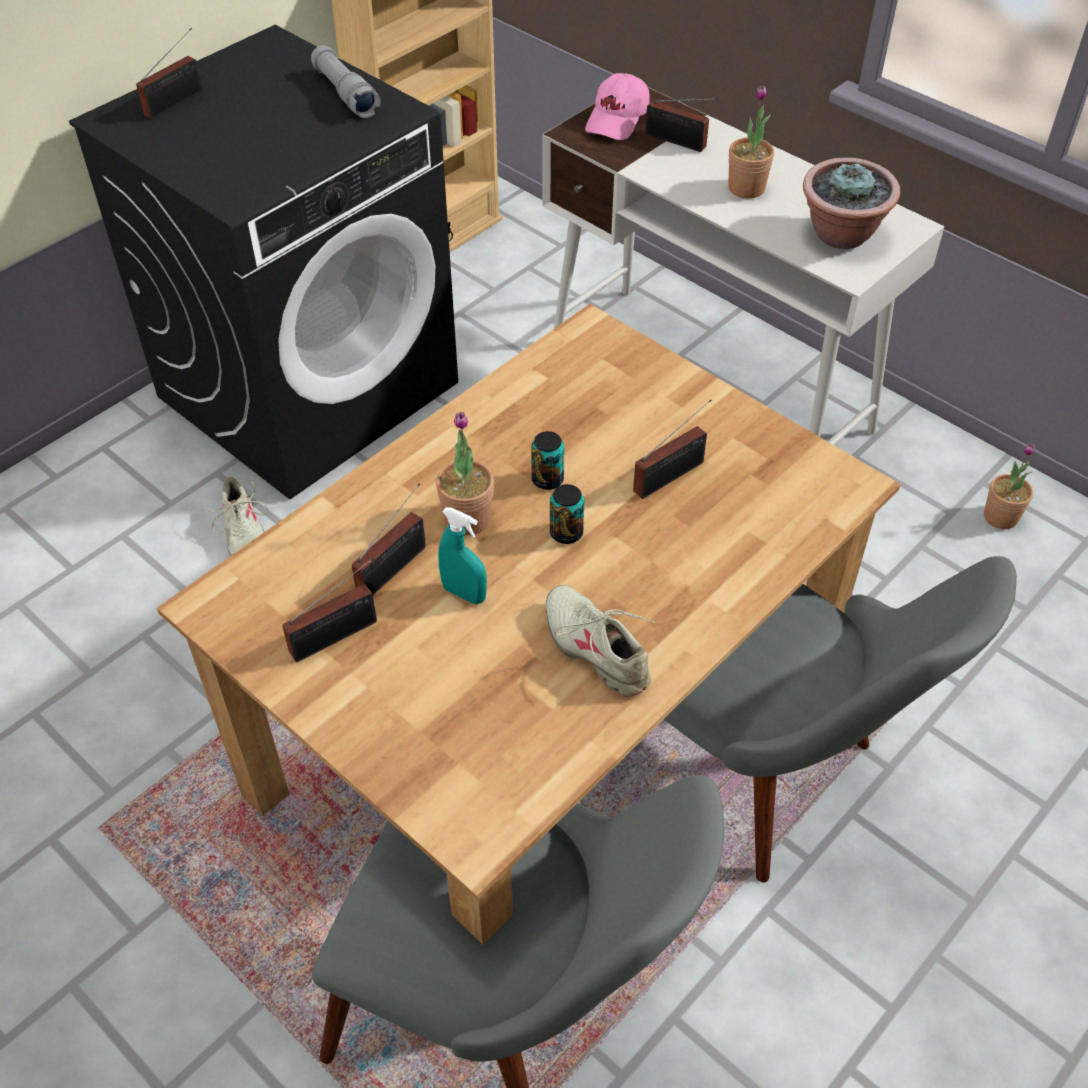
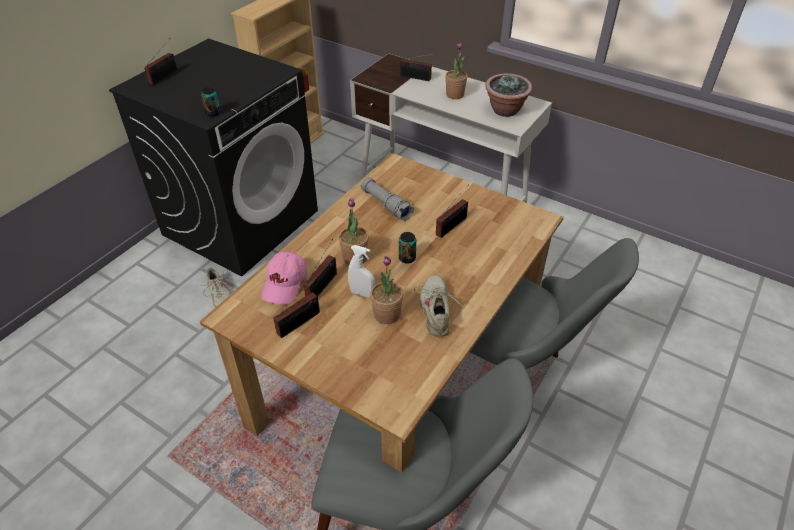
camera: 10 degrees left, 5 degrees down
grey flashlight [311,45,381,118] -> grey flashlight moved to [361,177,414,221]
turquoise spray bottle [438,507,487,604] -> white spray bottle [348,245,375,298]
can [531,431,564,490] -> can moved to [201,87,220,117]
beige shoe [546,585,656,697] -> beige shoe turned 45 degrees clockwise [414,275,465,337]
pink cap [585,73,650,140] -> pink cap moved to [261,251,307,305]
potted plant [984,443,1035,529] -> potted plant moved to [370,256,403,324]

